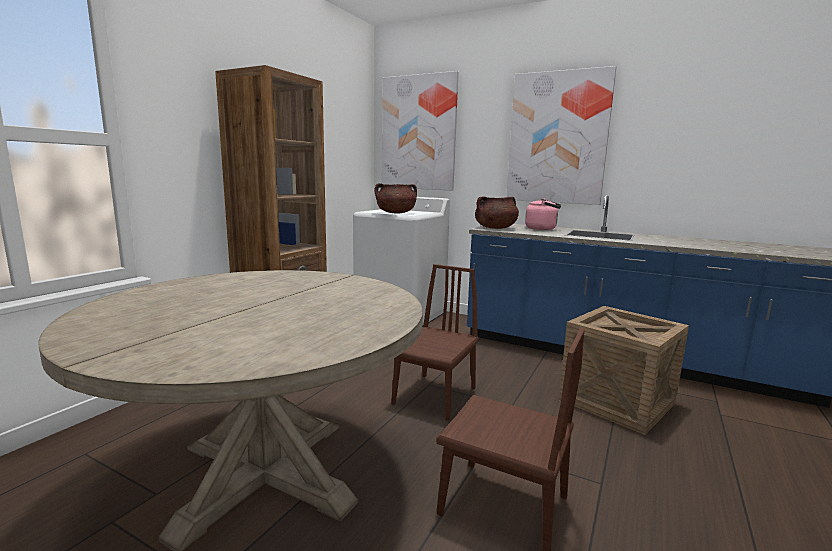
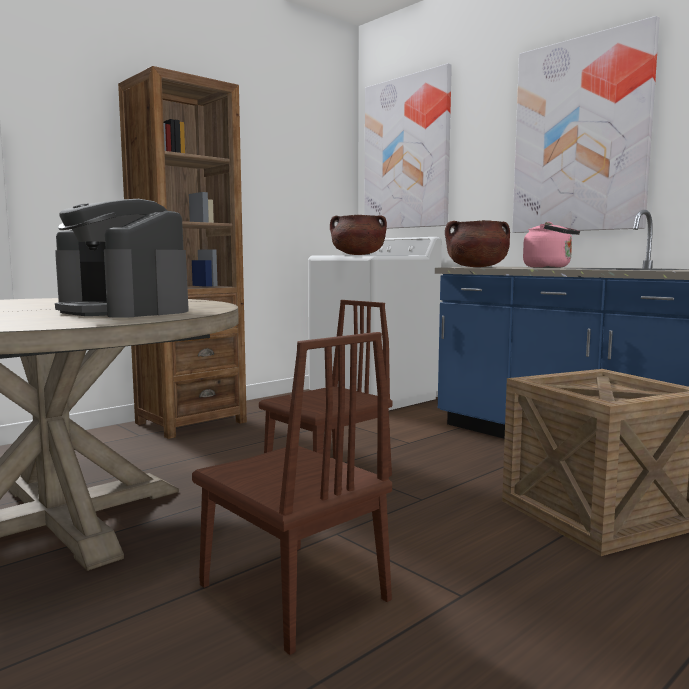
camera: 20 degrees right, 5 degrees down
none -> coffee machine [55,199,189,318]

